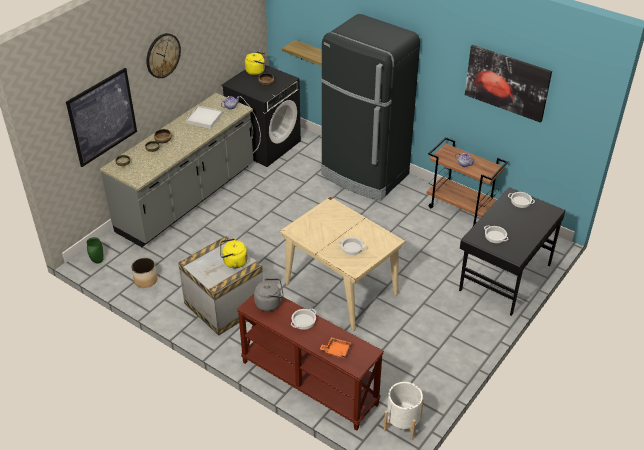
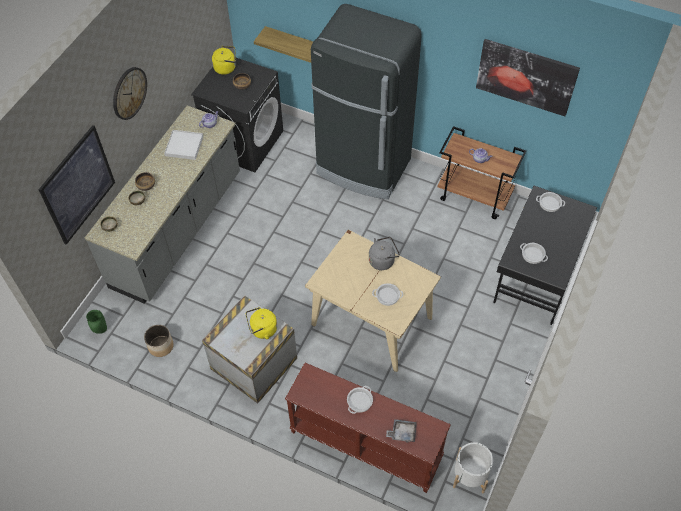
camera: 10 degrees left, 15 degrees up
grey kettle [254,278,284,311] -> grey kettle moved to [369,237,400,270]
orange tray [320,337,351,358] -> grey tray [386,419,417,443]

